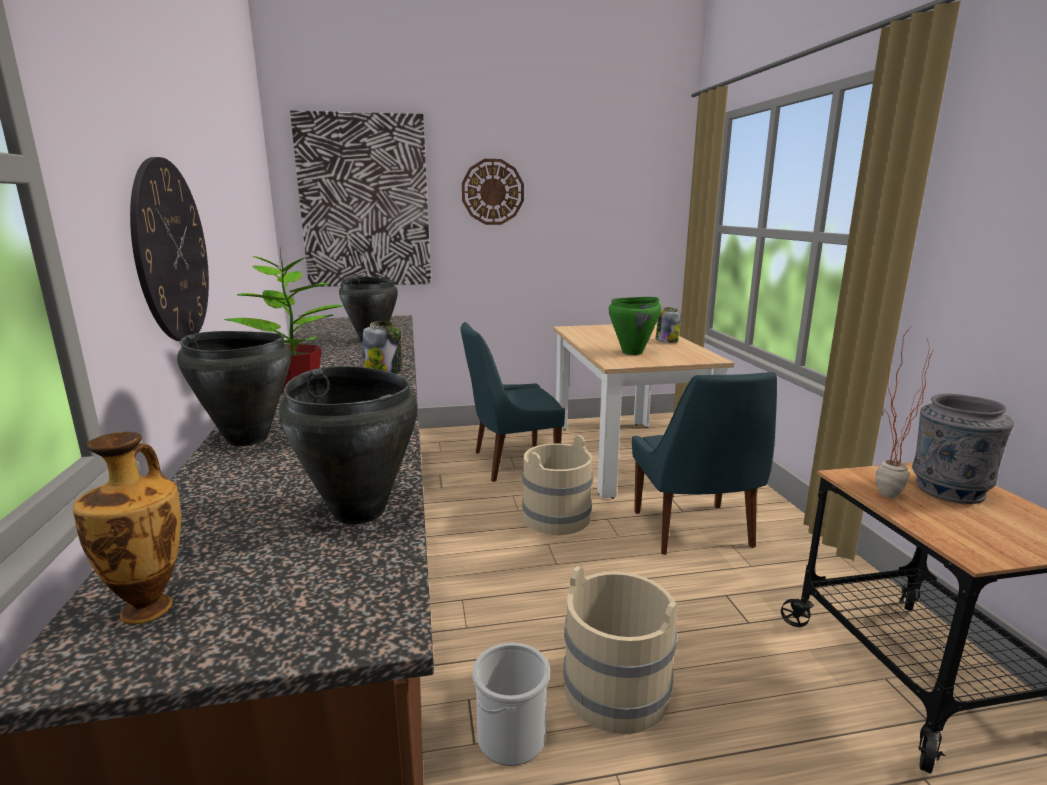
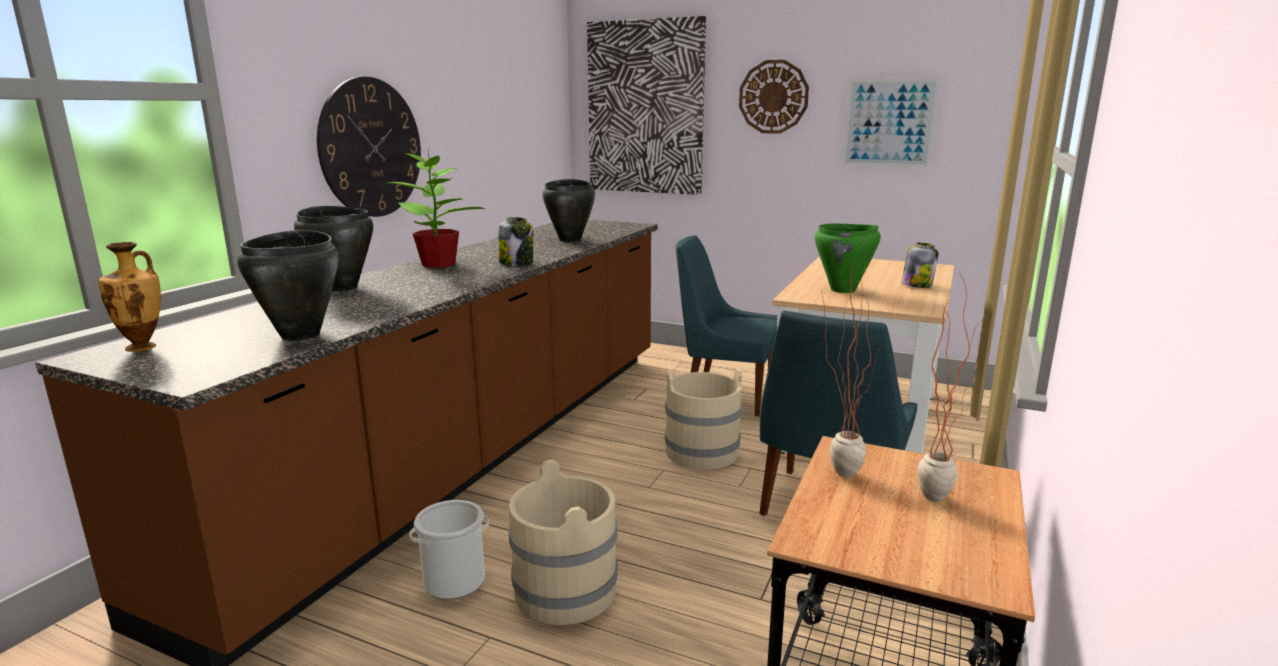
camera: 35 degrees right, 0 degrees up
grey vase [912,394,1014,504] -> potted plant [917,274,985,502]
none -> picture [843,78,940,168]

